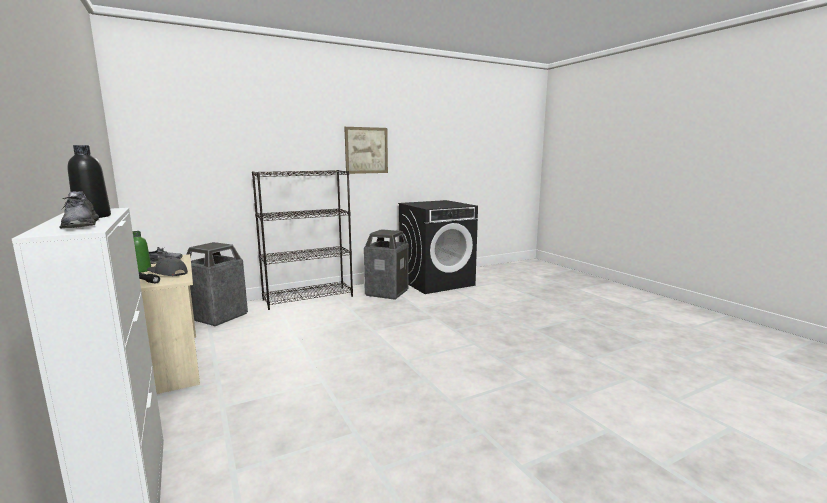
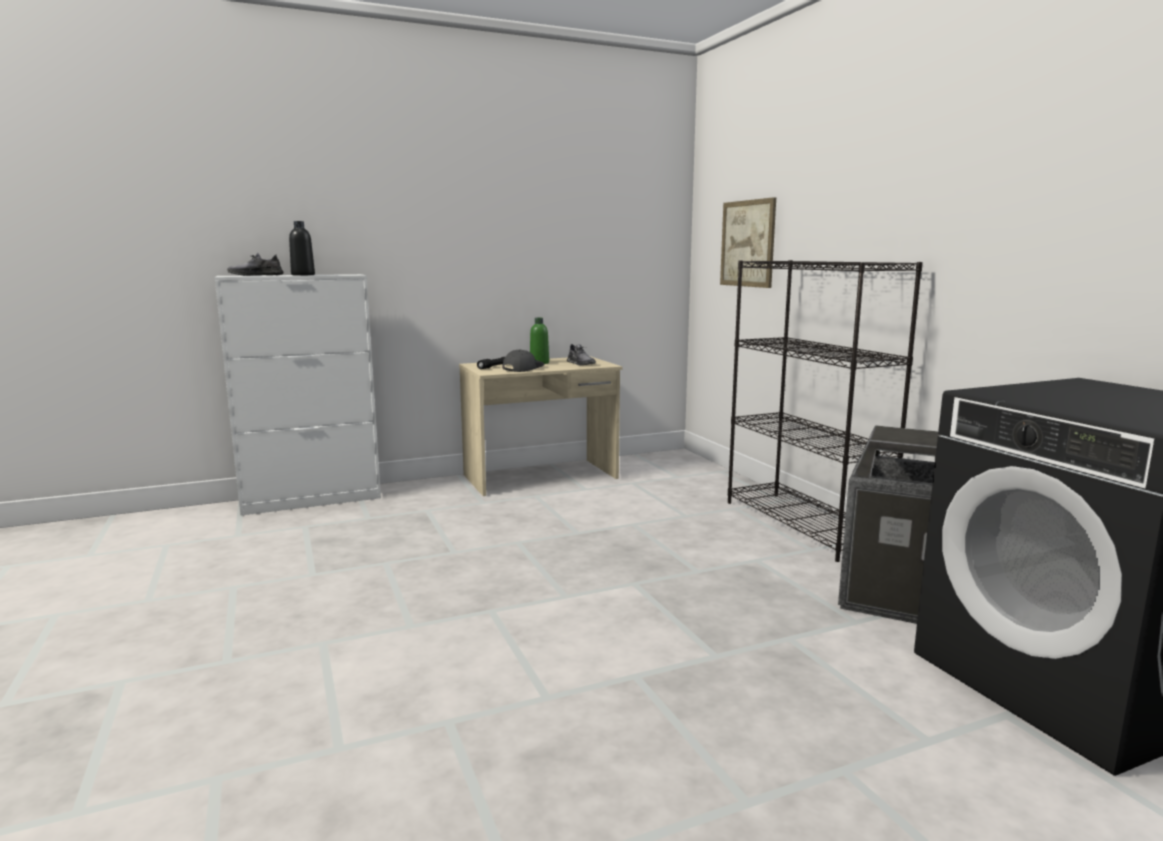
camera: 95 degrees right, 0 degrees up
trash can [186,242,248,326] -> none
picture [344,127,388,174] -> picture moved to [720,197,776,288]

